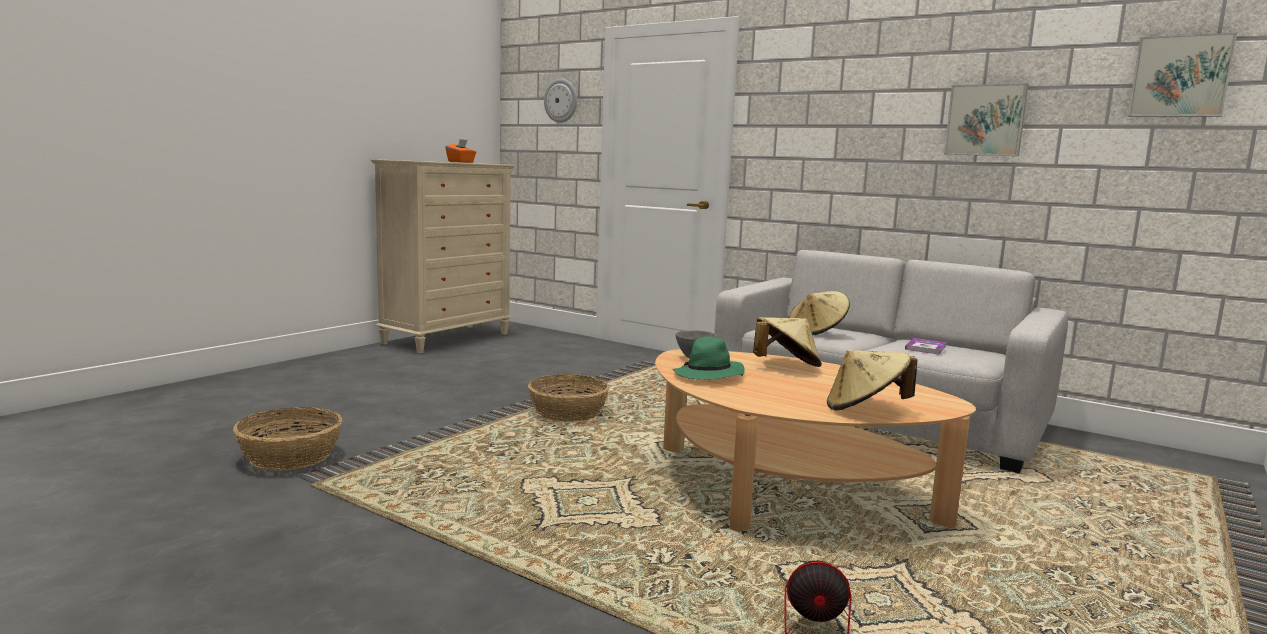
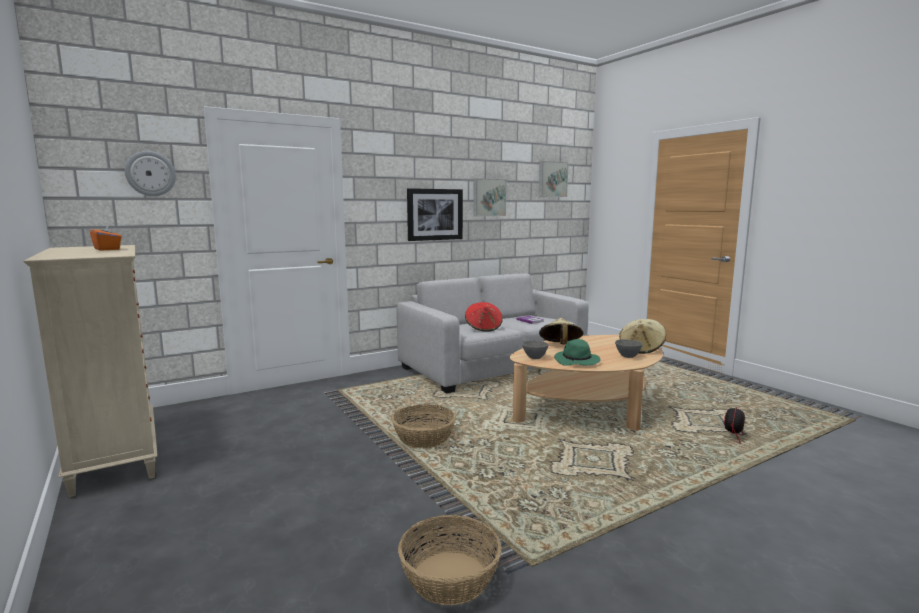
camera: 65 degrees left, 0 degrees up
beige hat [789,291,850,336] -> red hat [465,302,503,332]
none -> picture [407,188,463,241]
none -> grey bowl [615,339,643,358]

